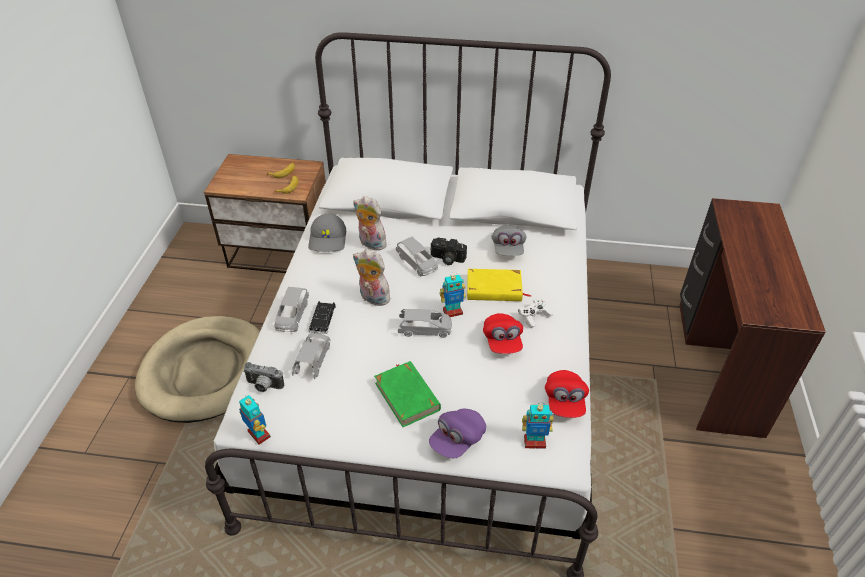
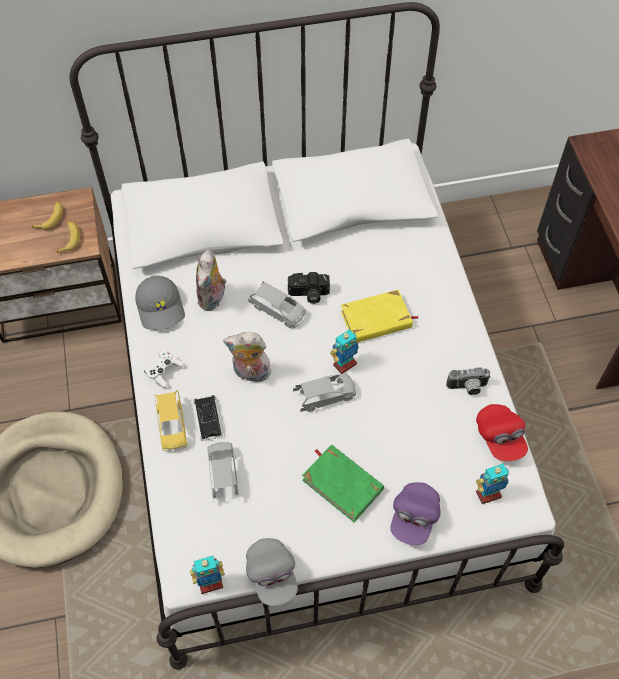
camera: 20 degrees left, 15 degrees up
toy robot [239,395,271,444] -> toy robot turned 135 degrees clockwise [190,556,225,594]
camera [243,362,284,392] -> camera moved to [446,367,491,395]
grey toy car [275,287,309,332] -> yellow toy car [155,390,187,451]
plush toy [353,196,387,251] -> plush toy turned 90 degrees counterclockwise [196,250,227,311]
red cap [483,313,523,354] -> none
grey cap [491,225,526,256] -> grey cap moved to [246,538,298,606]
white game controller [518,298,553,328] -> white game controller moved to [144,351,184,388]

